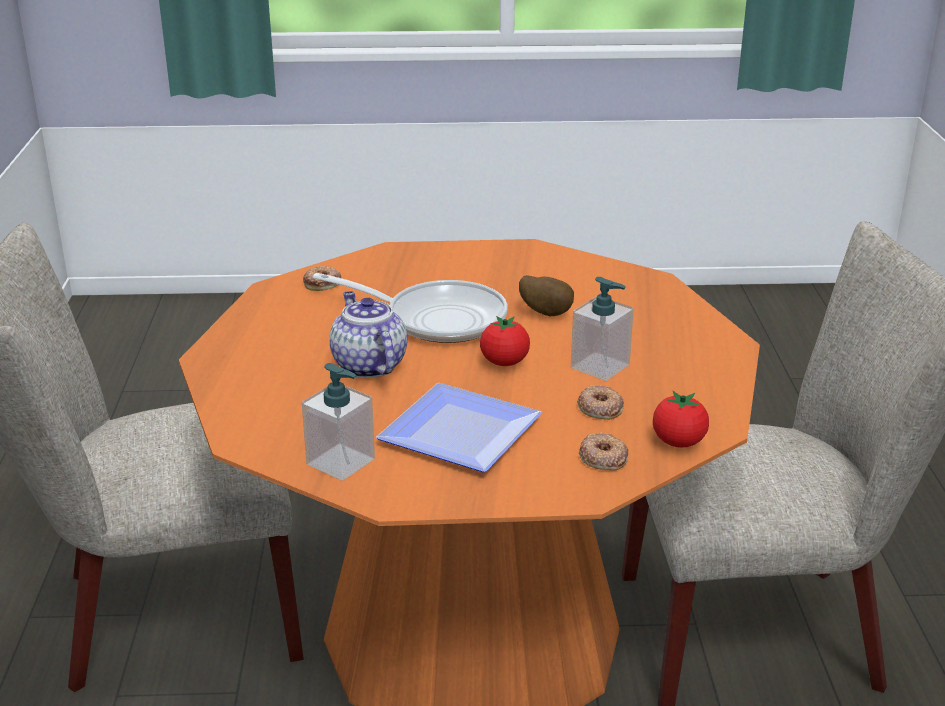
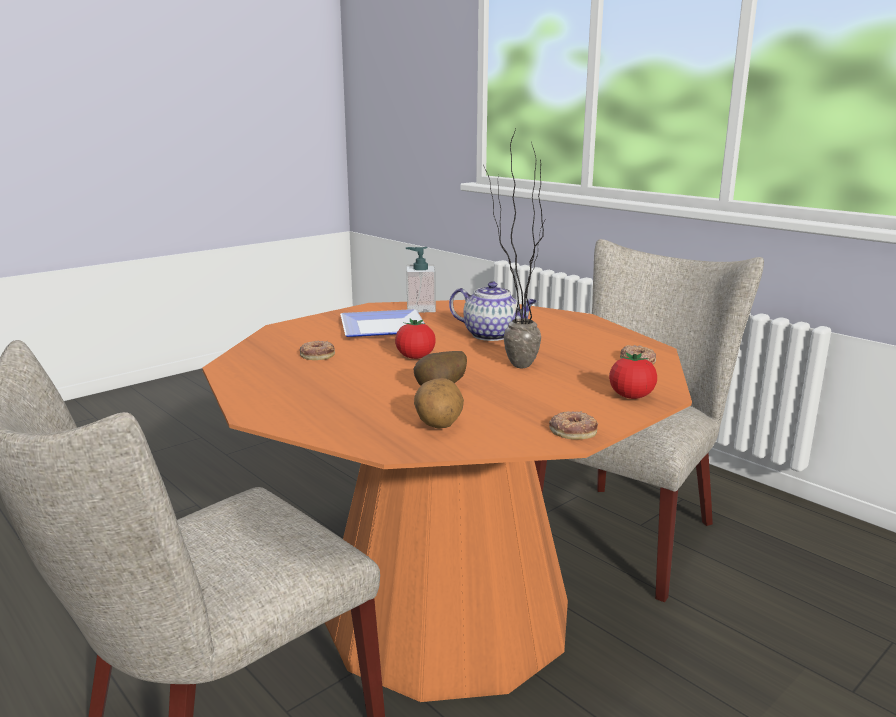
camera: 140 degrees right, 10 degrees down
frying pan [313,273,508,343] -> potted plant [483,129,544,368]
soap dispenser [571,277,634,381] -> none
donut [579,432,628,471] -> donut moved to [549,411,598,440]
tomato [653,391,709,448] -> tomato moved to [609,352,657,399]
none -> potato [414,378,464,429]

